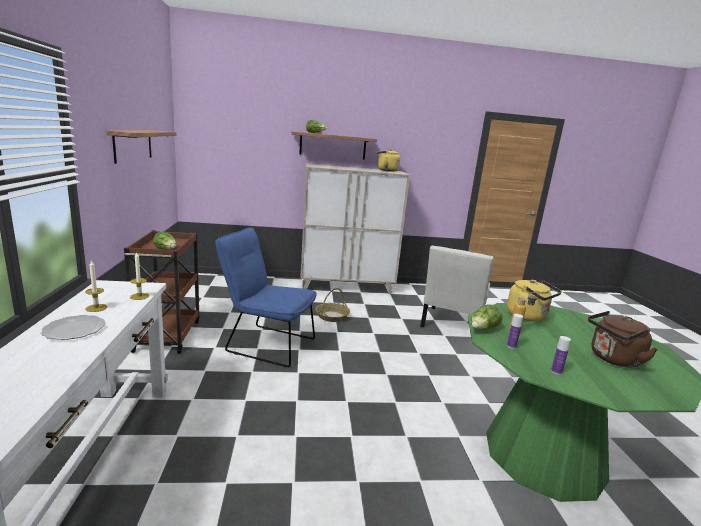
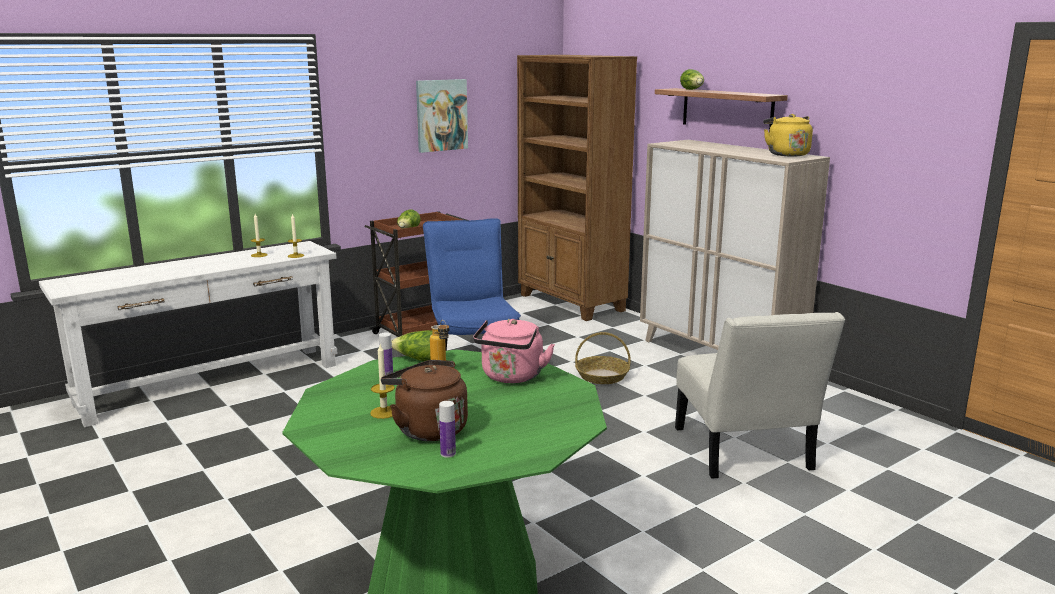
camera: 60 degrees right, 0 degrees up
plate [41,315,105,340] -> none
shelf [106,130,176,164] -> picture [416,79,468,153]
white chair [420,245,494,327] -> white chair turned 90 degrees counterclockwise [675,312,845,479]
yellow kettle [507,280,562,321] -> pink kettle [473,319,555,383]
bottle [551,336,571,375] -> bottle moved to [439,401,456,458]
none -> candle [370,345,395,419]
none -> brown bookcase [517,55,637,321]

